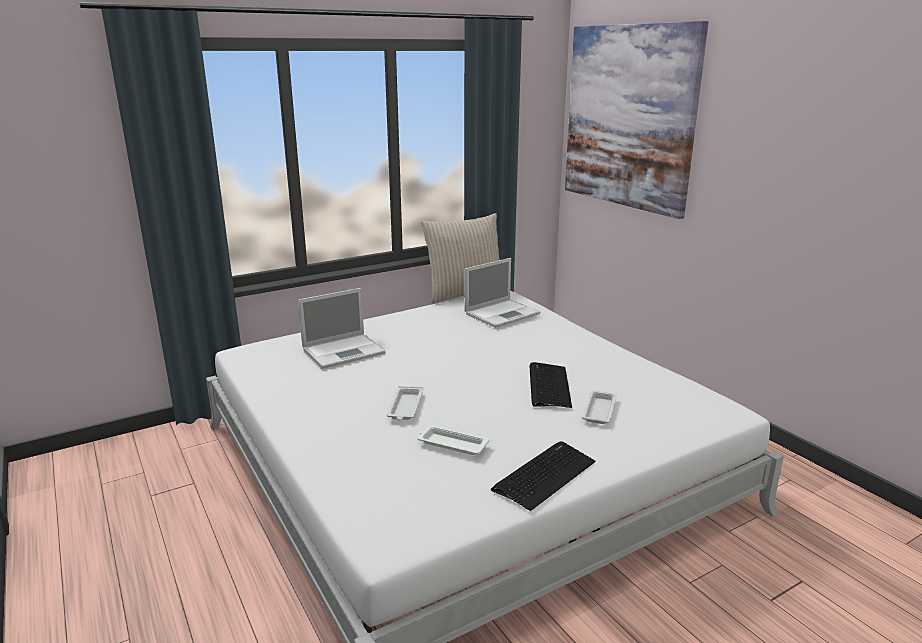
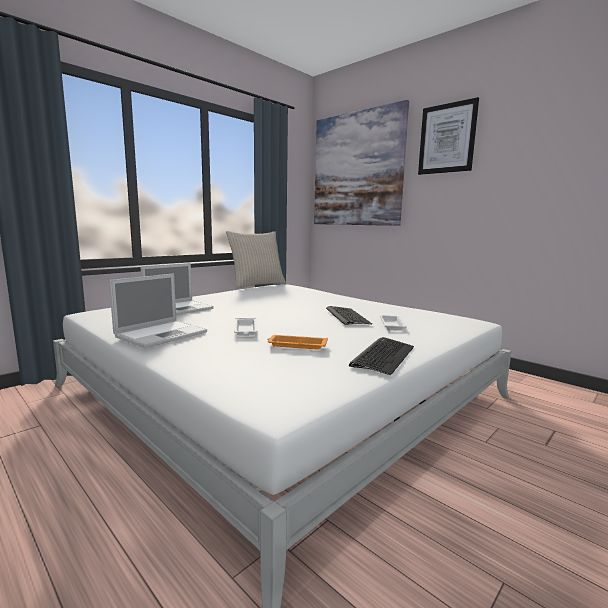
camera: 15 degrees left, 10 degrees down
white tray [417,425,490,455] -> orange tray [267,335,328,350]
laptop [465,258,540,328] -> laptop moved to [109,273,207,348]
none -> picture [418,97,479,175]

